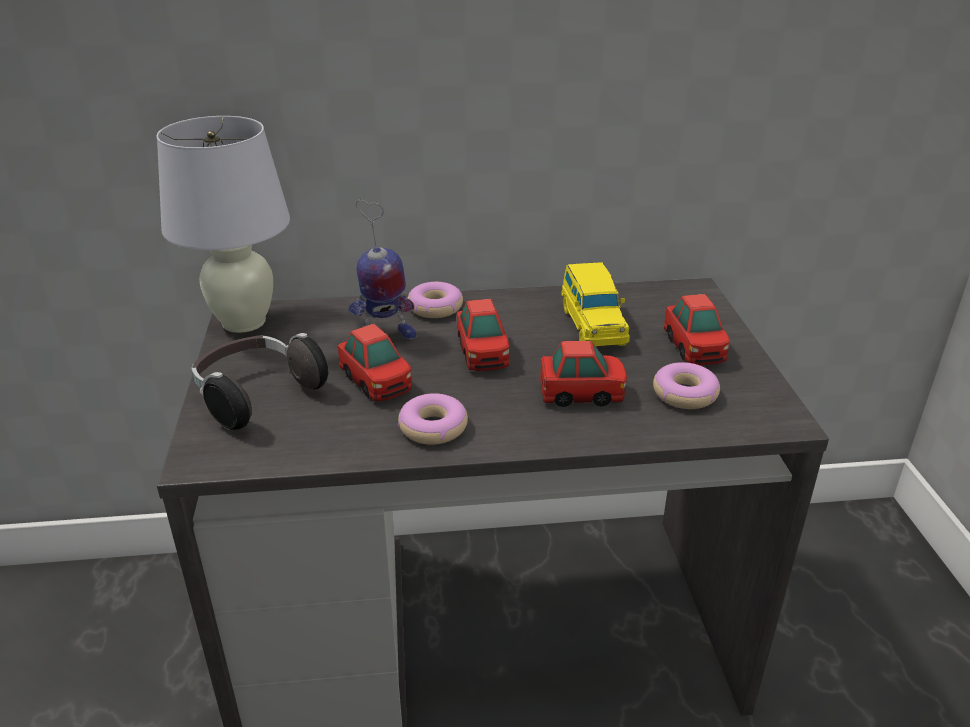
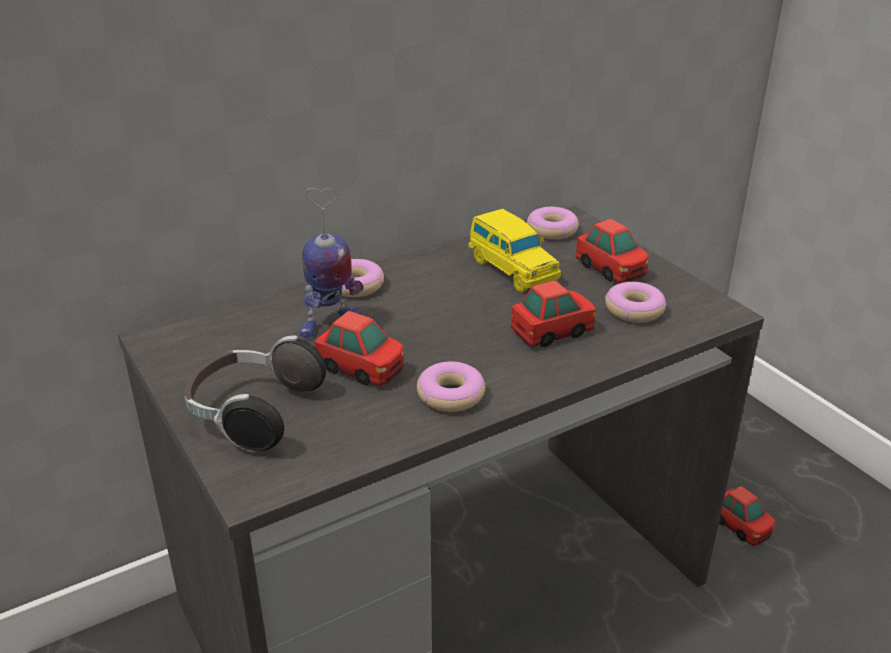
camera: 25 degrees left, 0 degrees up
white table lamp [156,116,290,333] -> none
toy car [457,299,509,371] -> toy car moved to [719,486,775,546]
none -> donut [527,207,579,240]

